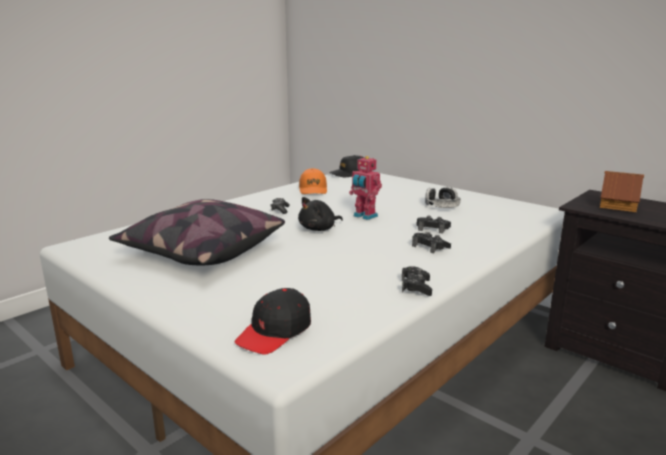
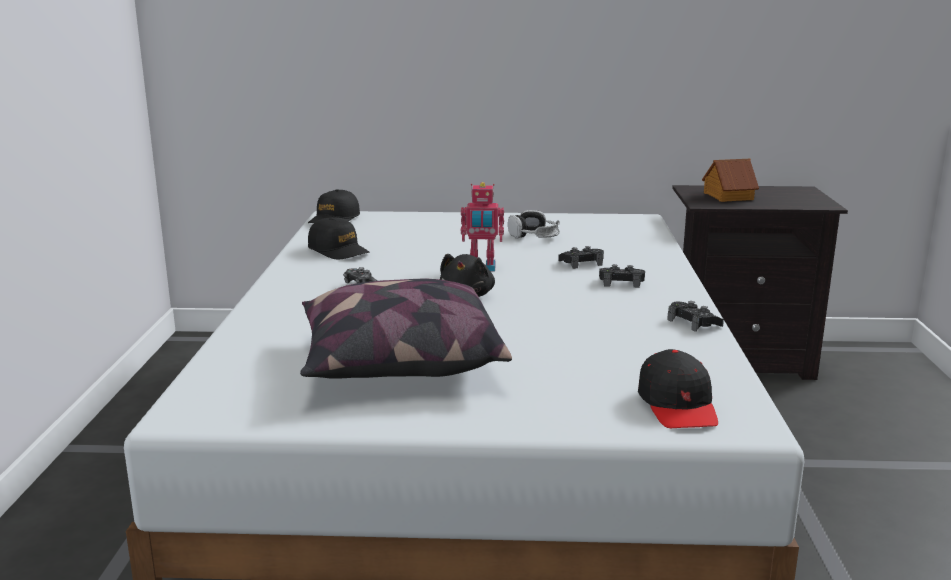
camera: 40 degrees left, 0 degrees up
orange cap [299,168,327,194] -> black cap [308,218,369,259]

